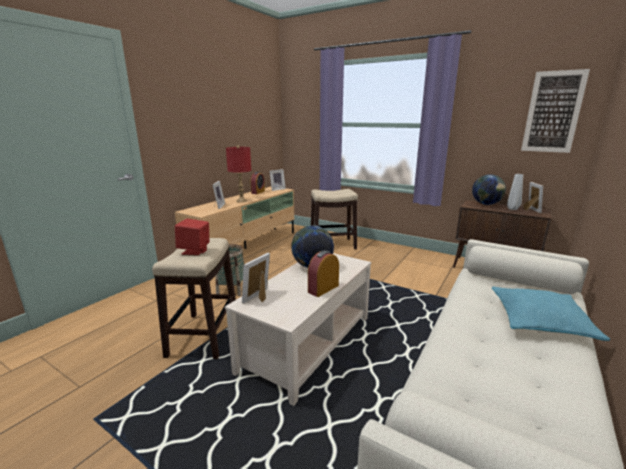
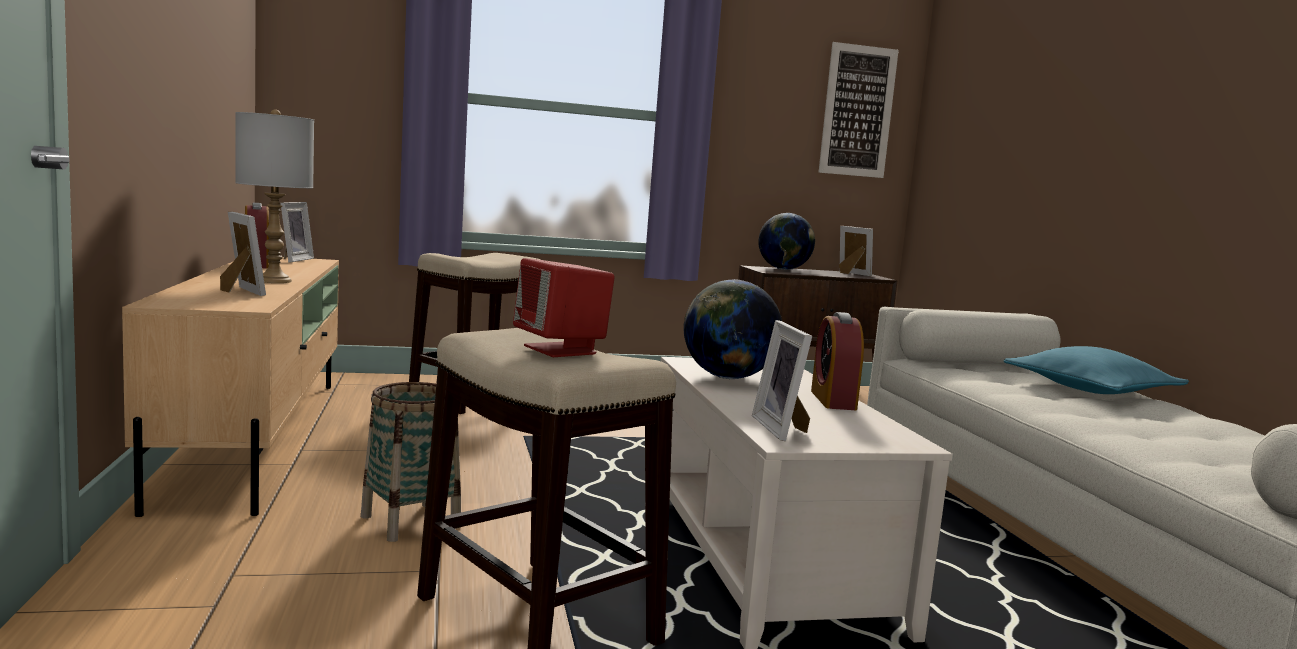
camera: 45 degrees left, 10 degrees down
red table lamp [226,146,251,203] -> grey table lamp [235,109,314,283]
grey vase [507,174,523,210] -> none

